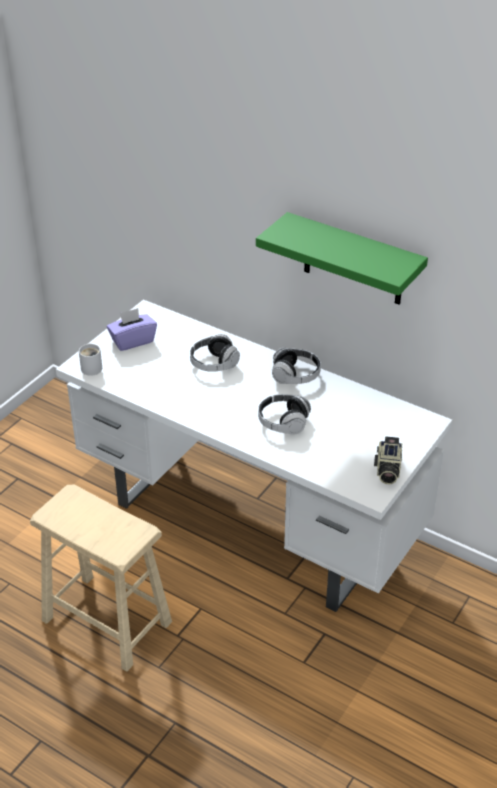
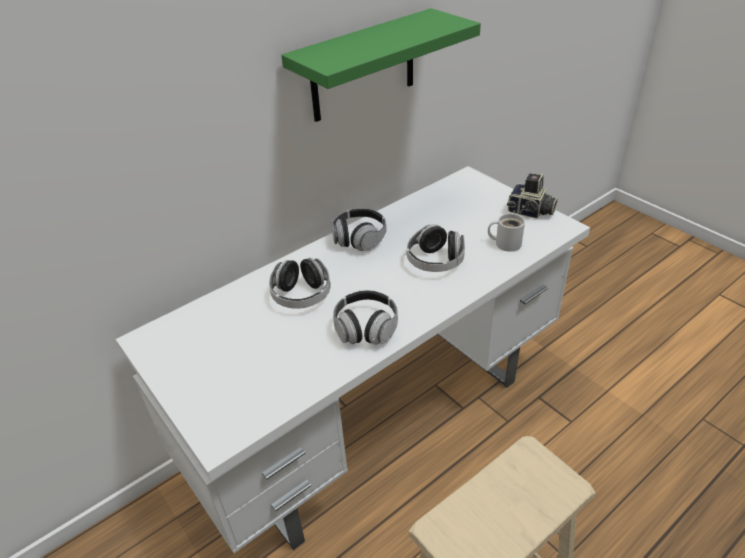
camera: 70 degrees left, 0 degrees up
white mug [79,344,102,376] -> white mug moved to [488,213,525,252]
purple tissue box [107,308,157,351] -> none
none -> headphones [333,290,398,345]

